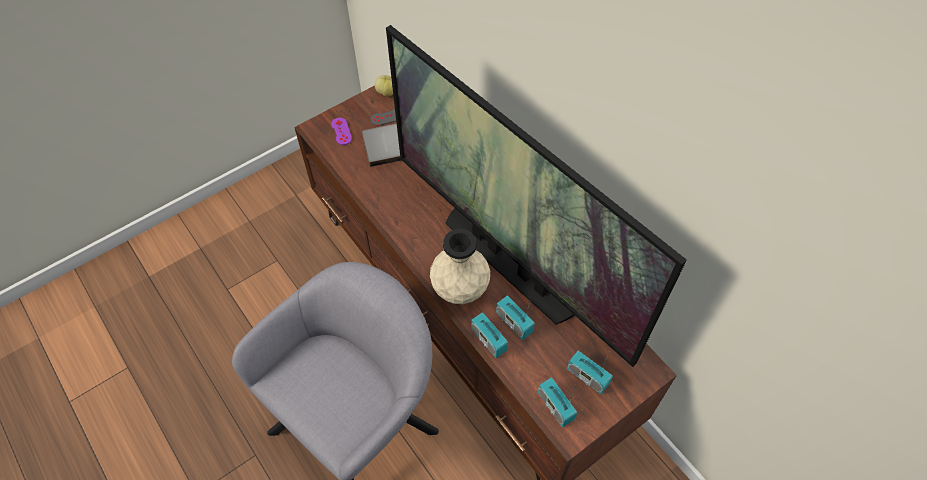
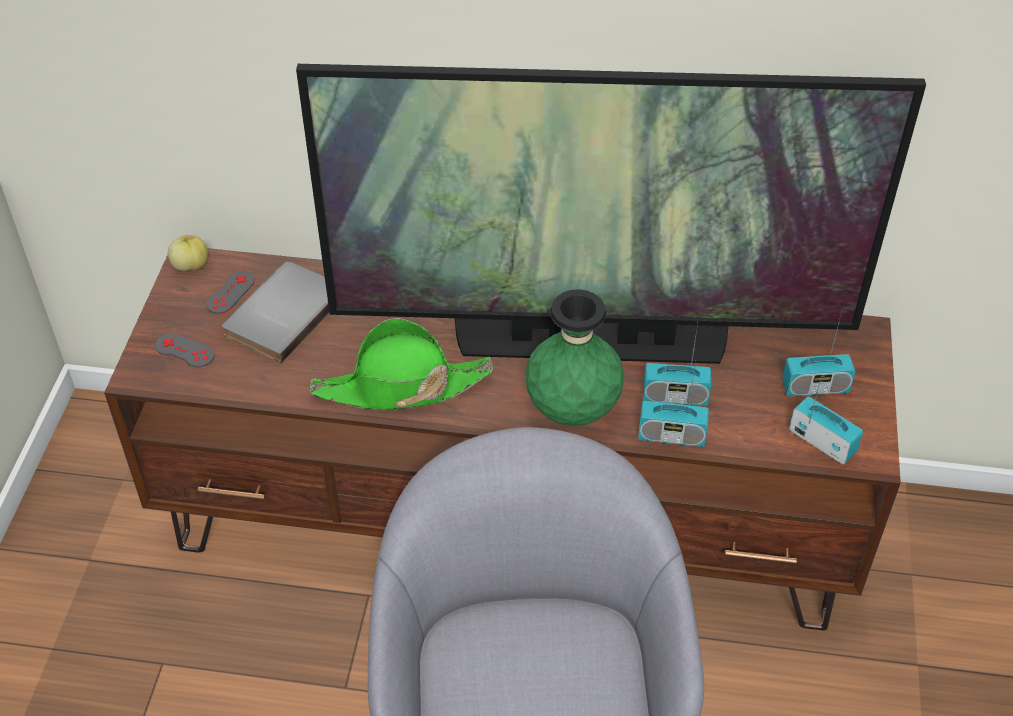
camera: 45 degrees left, 10 degrees down
purple game controller [331,118,352,145] -> grey game controller [155,333,215,367]
beige vase [430,229,490,304] -> green vase [525,289,625,426]
radio [538,377,577,427] -> radio turned 150 degrees counterclockwise [789,378,863,465]
none -> green hat [310,318,494,410]

